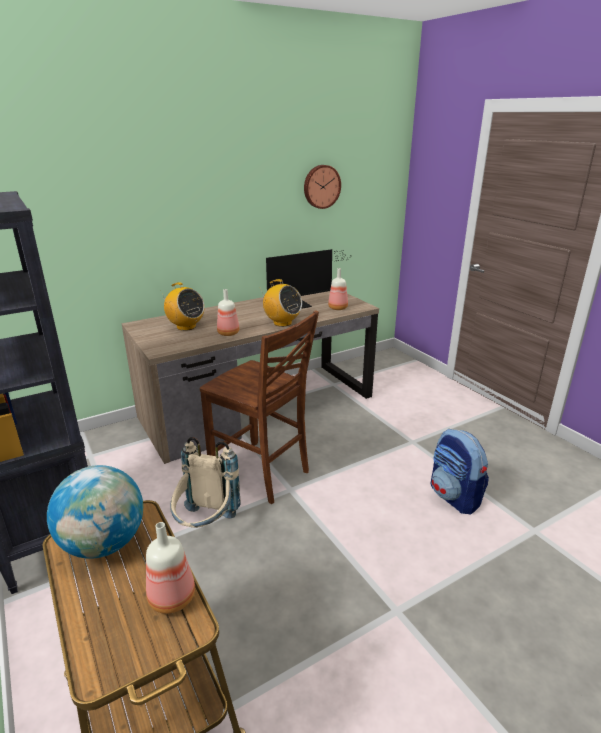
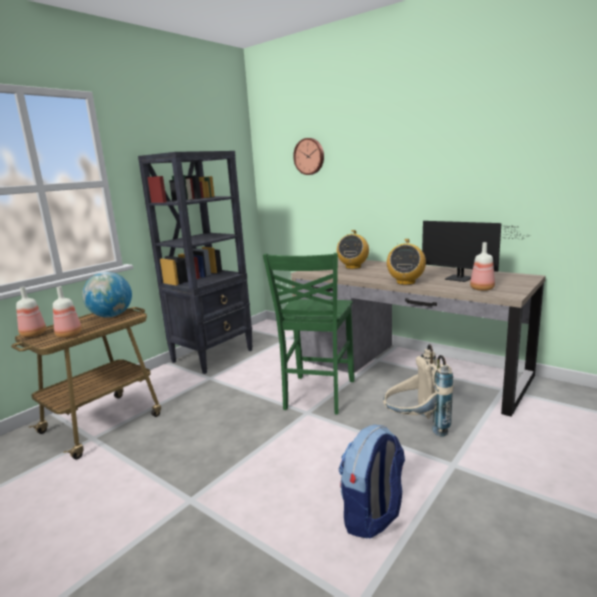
camera: 70 degrees right, 10 degrees down
beige backpack [170,437,241,528] -> beige backpack moved to [383,344,454,437]
brown chair [200,310,319,504] -> green chair [263,253,355,415]
bottle [217,289,240,336] -> bottle moved to [16,287,46,337]
wall clock [304,165,341,209] -> wall clock moved to [293,138,324,175]

